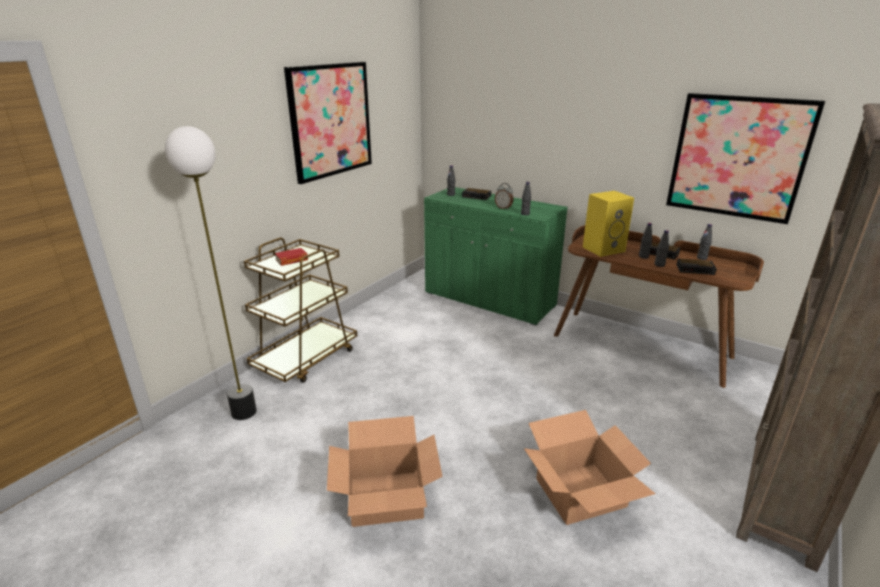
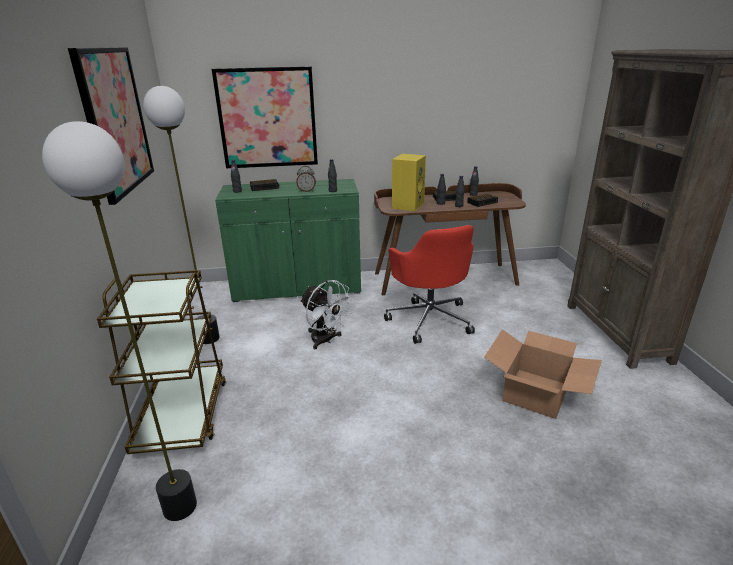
camera: 40 degrees left, 0 degrees up
book [275,248,308,266] -> none
cardboard box [327,416,443,527] -> none
picture [666,93,825,224] -> picture moved to [212,66,318,168]
none -> floor lamp [143,86,220,344]
none -> white fan [300,280,354,349]
none -> red office chair [384,225,475,344]

